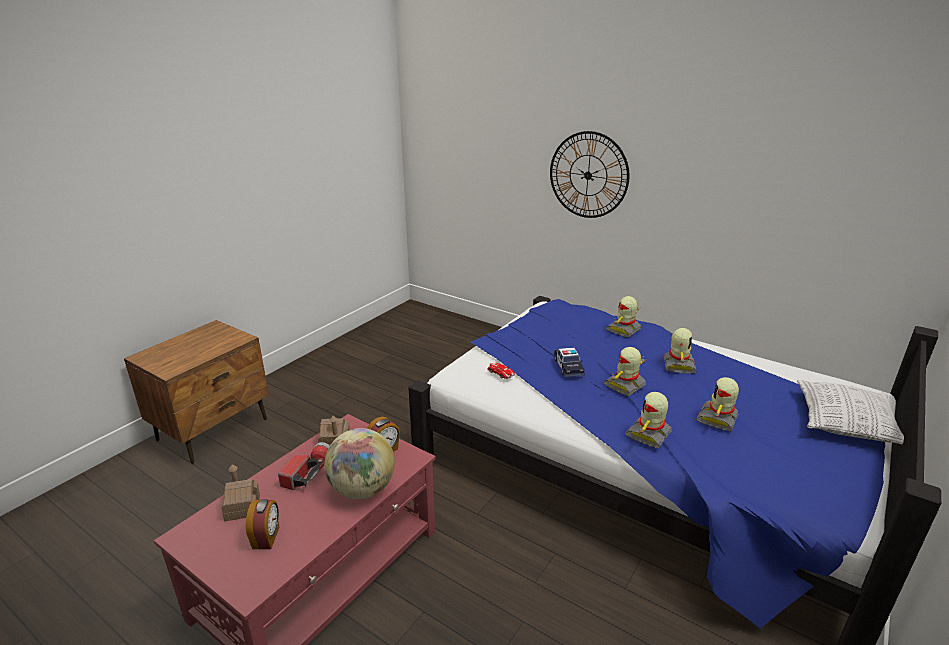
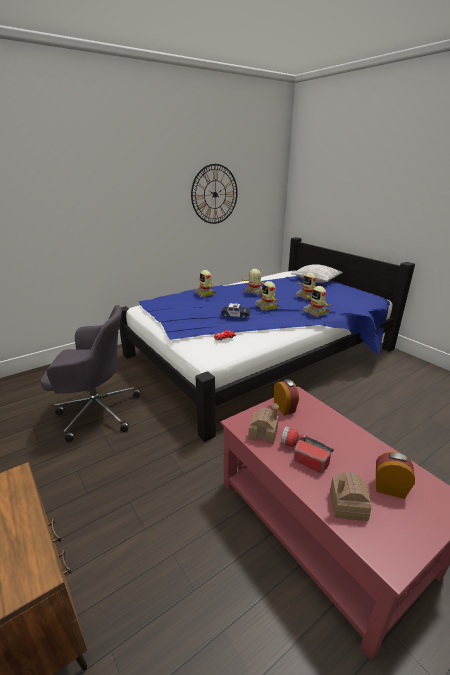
camera: 70 degrees left, 0 degrees up
globe [324,428,395,499] -> none
wall clock [550,131,629,218] -> wall clock moved to [191,164,238,224]
none -> grey office chair [41,305,141,442]

